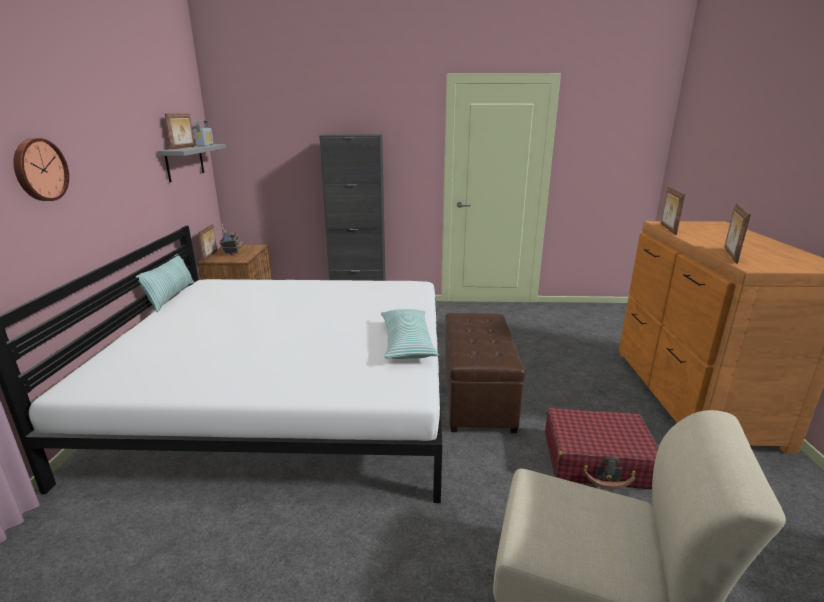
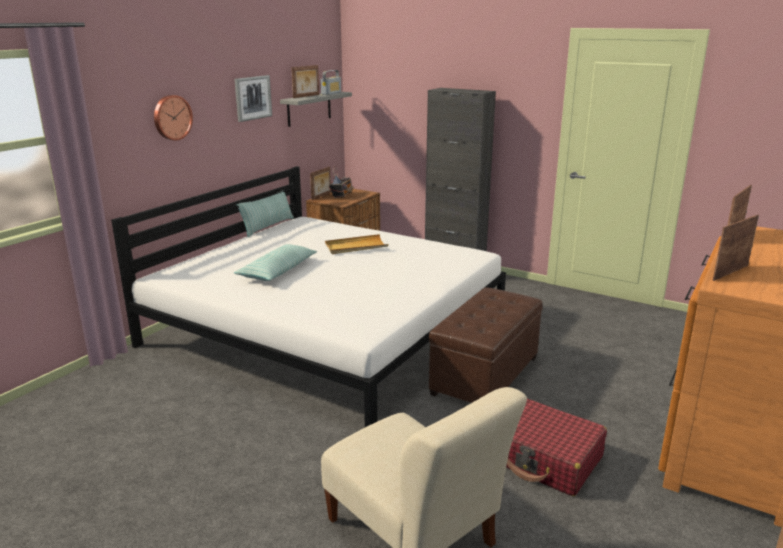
camera: 30 degrees right, 0 degrees up
pillow [381,309,439,359] -> pillow moved to [234,244,317,281]
none -> picture [234,75,272,122]
none -> beige tray [325,234,388,254]

